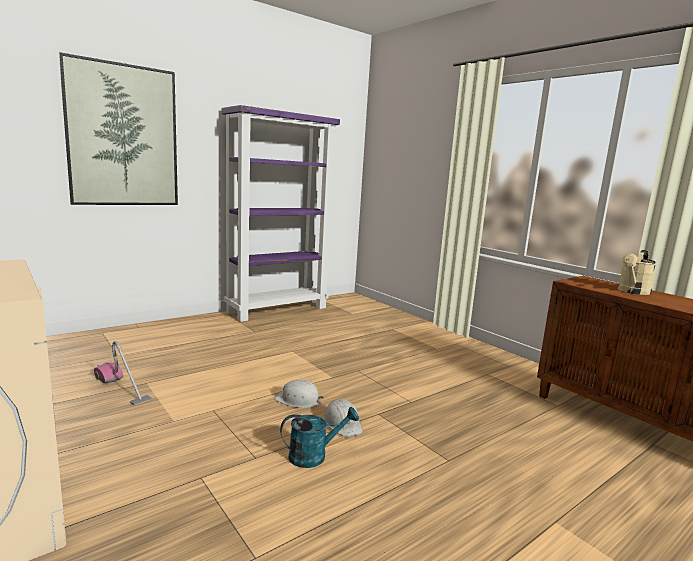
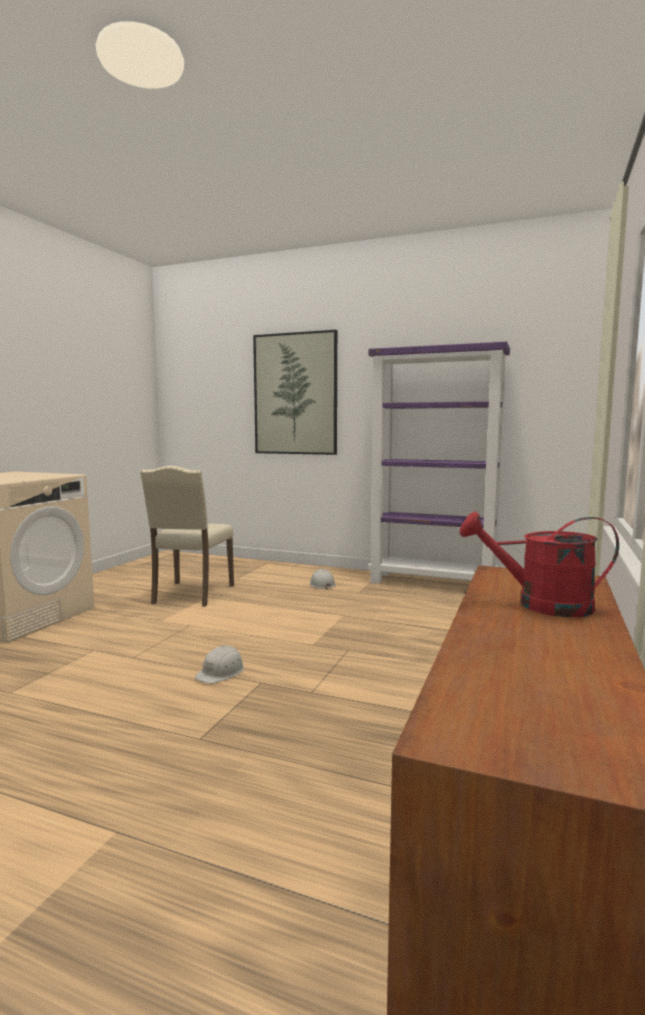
camera: 60 degrees right, 5 degrees down
vacuum cleaner [94,341,151,405] -> beige chair [140,466,234,607]
white hard hat [274,379,324,408] -> white hard hat moved to [310,569,336,590]
turquoise watering can [280,407,359,468] -> none
beige watering can [618,250,657,295] -> red watering can [459,511,619,617]

